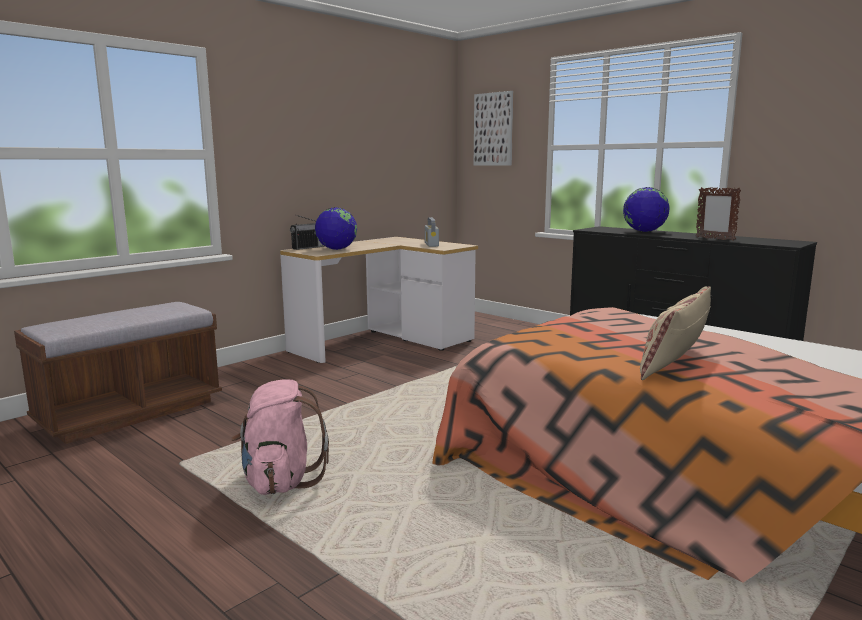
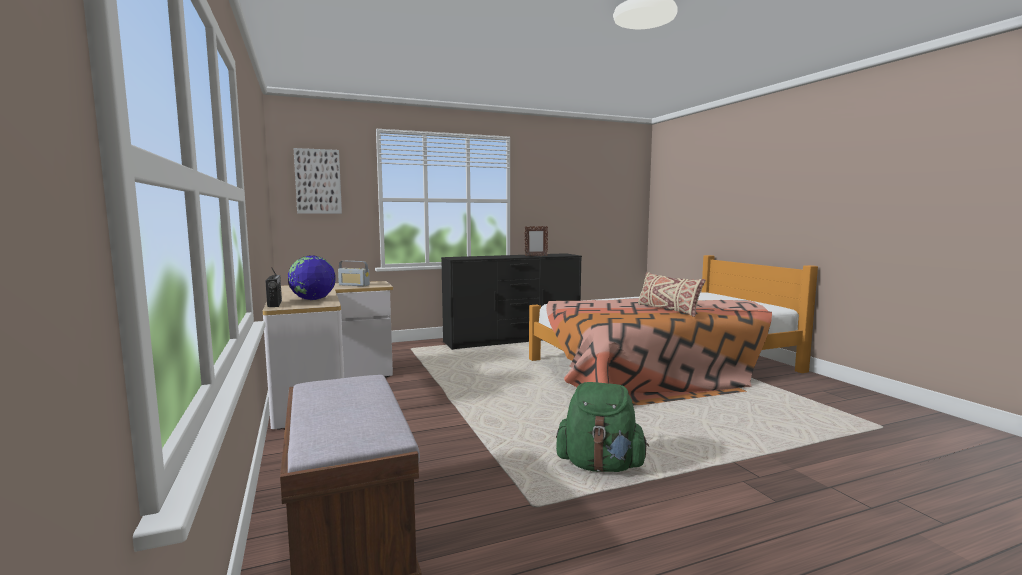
camera: 65 degrees left, 5 degrees down
pink backpack [231,379,329,495] -> green backpack [556,382,649,472]
globe [623,187,670,232] -> none

